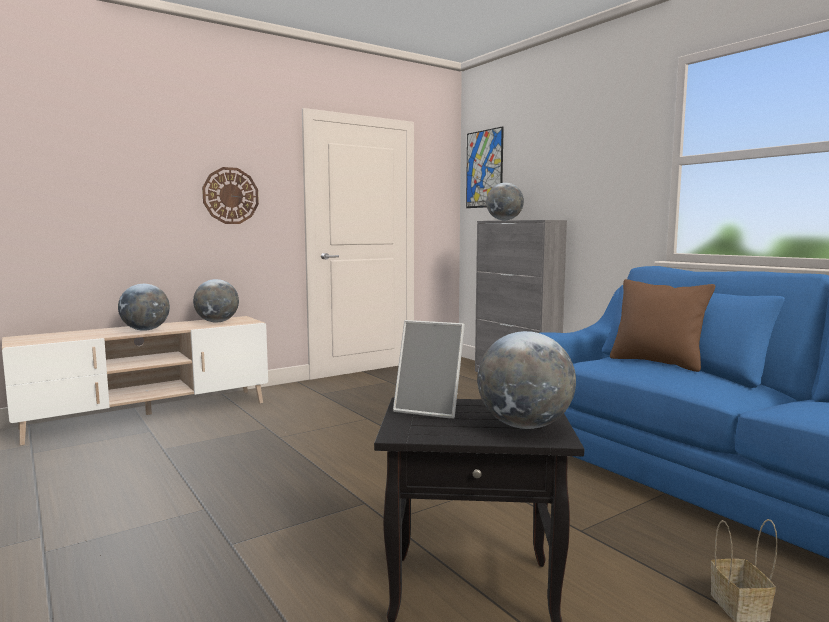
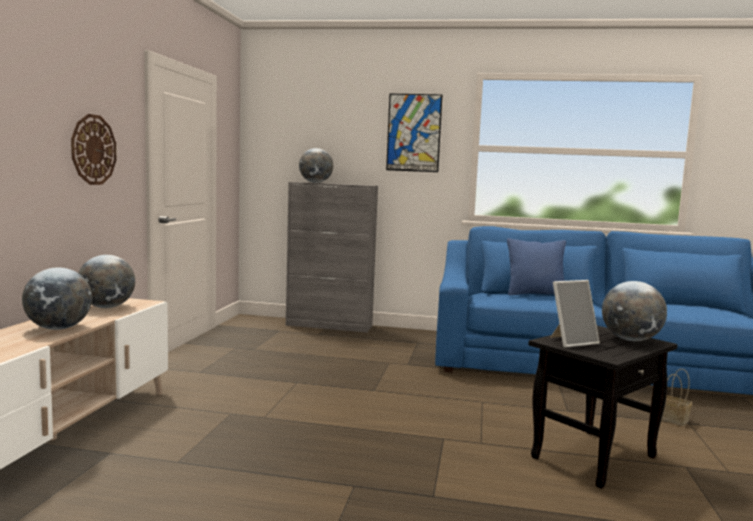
camera: 45 degrees left, 0 degrees up
picture [466,126,504,208] -> picture moved to [386,94,442,172]
brown pillow [610,279,715,372] -> blue pillow [507,238,566,295]

